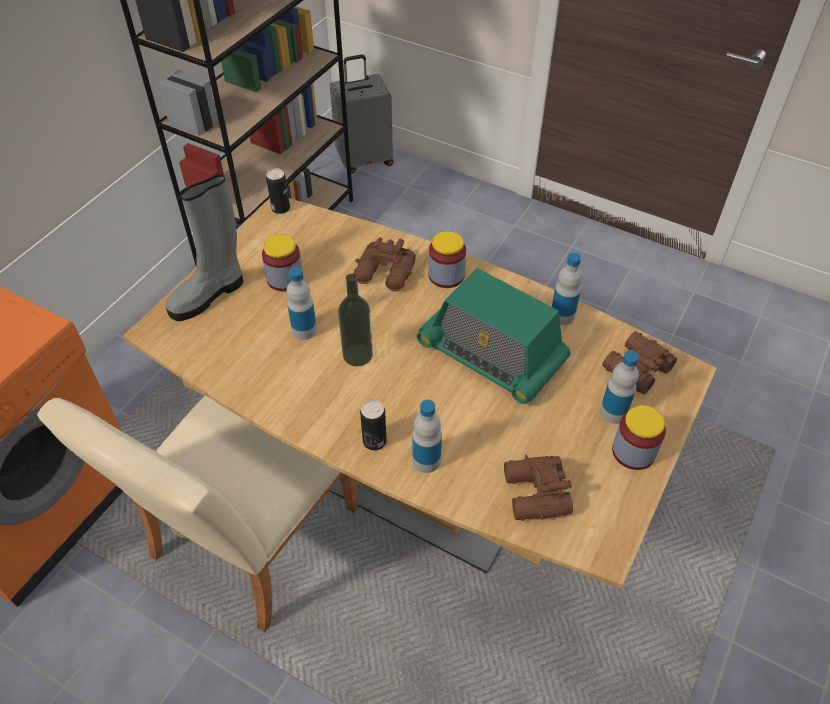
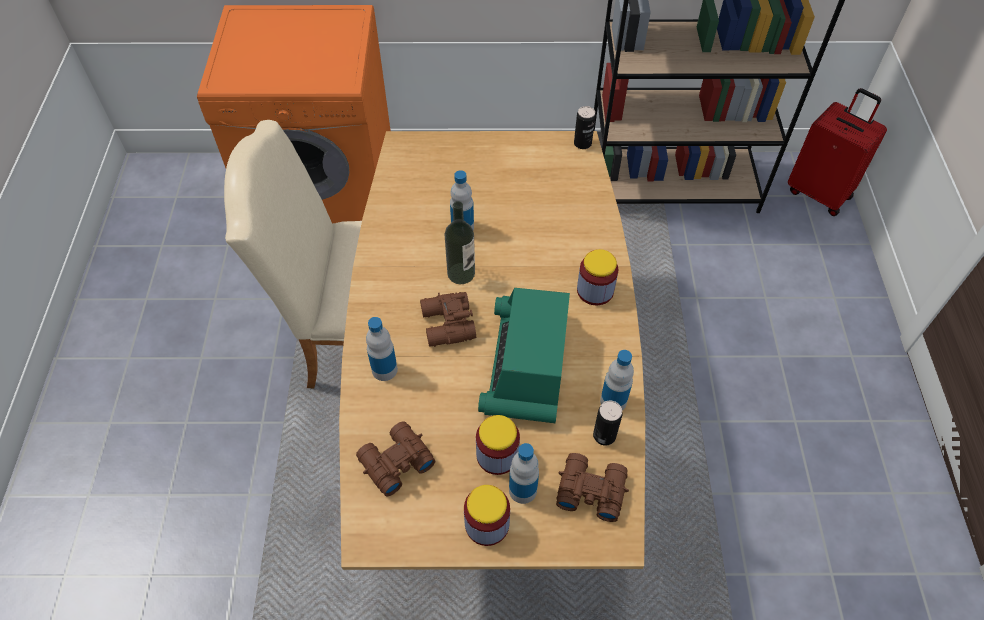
camera: 60 degrees right, 5 degrees up
grey boot [165,174,243,321] -> none
jar [262,234,303,291] -> jar moved to [476,415,520,475]
grey suitcase [330,54,393,173] -> red suitcase [788,88,887,216]
brown binoculars [354,237,416,292] -> brown binoculars moved to [420,292,476,347]
can [360,400,387,450] -> can moved to [593,401,622,446]

